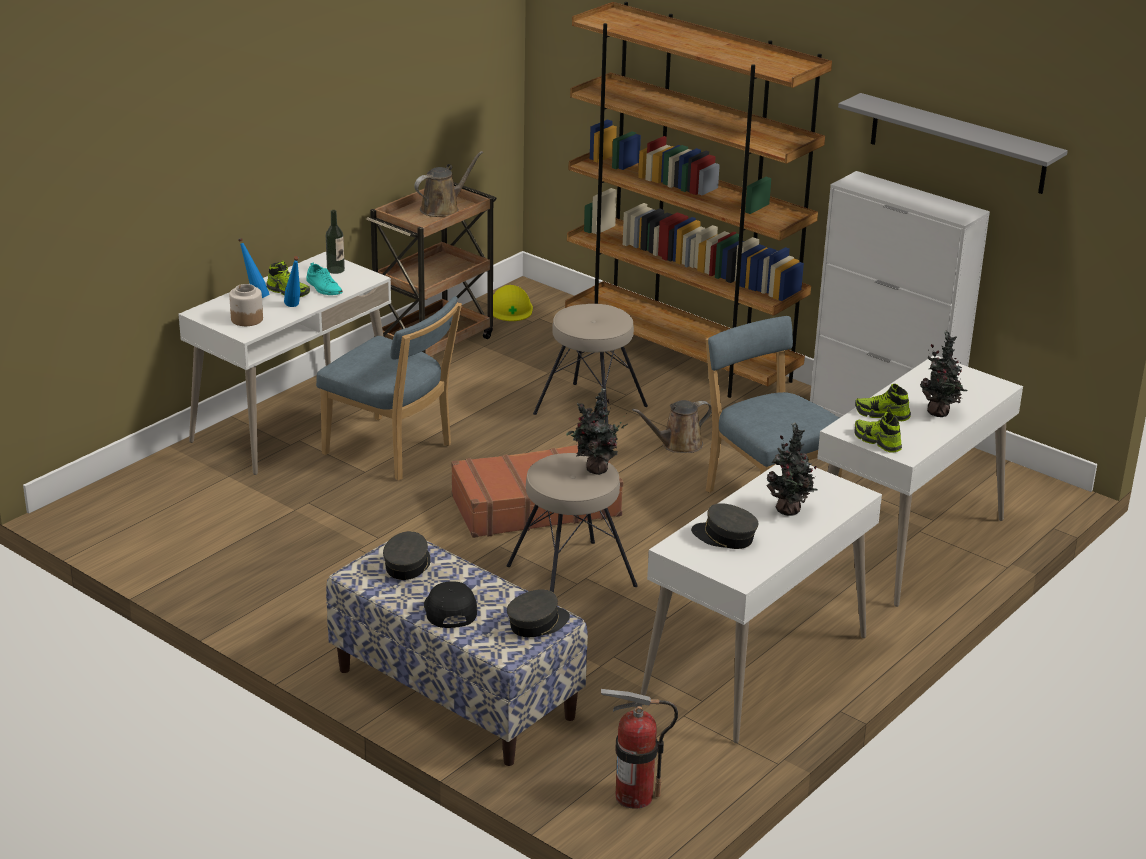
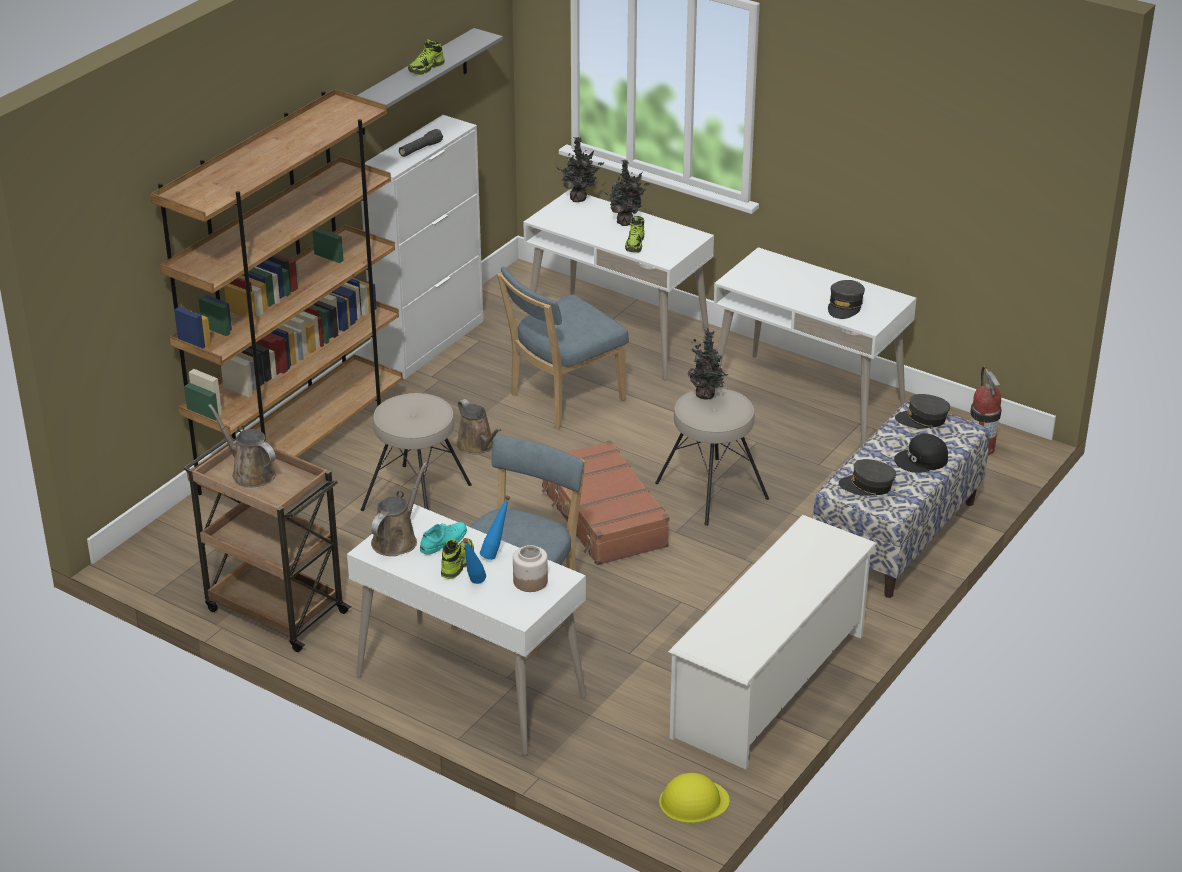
camera: 95 degrees left, 5 degrees up
bottle [326,210,345,274] -> brown watering can [371,462,427,556]
yellow hard hat [493,285,533,321] -> yellow hard hat moved to [659,773,730,823]
grey cap [507,589,570,637] -> grey cap turned 45 degrees counterclockwise [895,394,950,429]
potted plant [766,422,818,516] -> potted plant moved to [555,137,604,202]
shoe [854,412,902,453] -> shoe moved to [408,39,445,75]
none -> black flashlight [399,129,443,157]
none -> white shoe rack [668,515,877,769]

